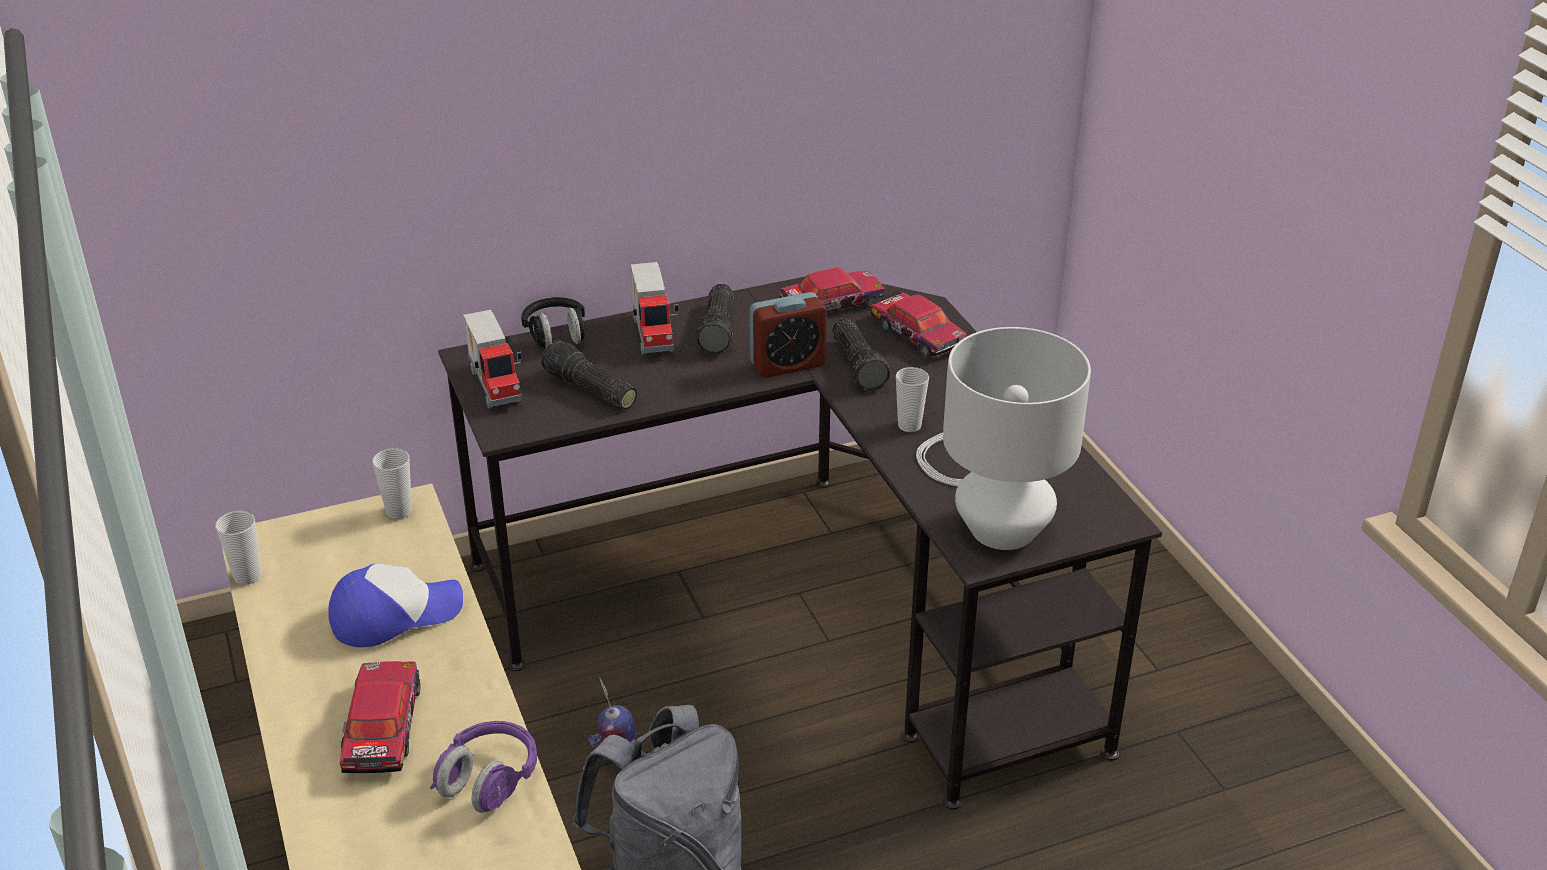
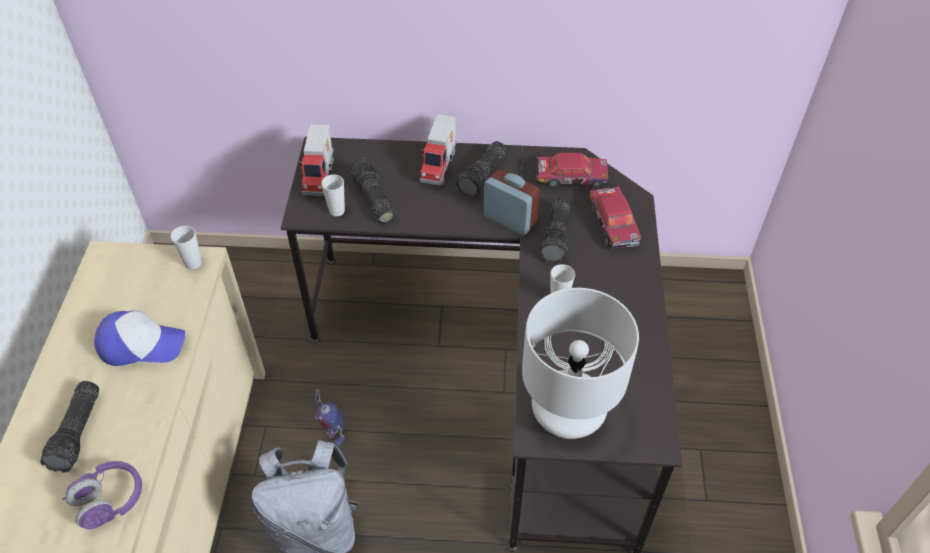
camera: 25 degrees right, 15 degrees up
cup [215,511,261,585] -> cup moved to [321,174,345,216]
toy car [340,661,421,773] -> flashlight [40,381,99,473]
black headphones [521,297,585,349] -> none
alarm clock [750,292,827,378] -> alarm clock turned 150 degrees counterclockwise [484,169,540,235]

